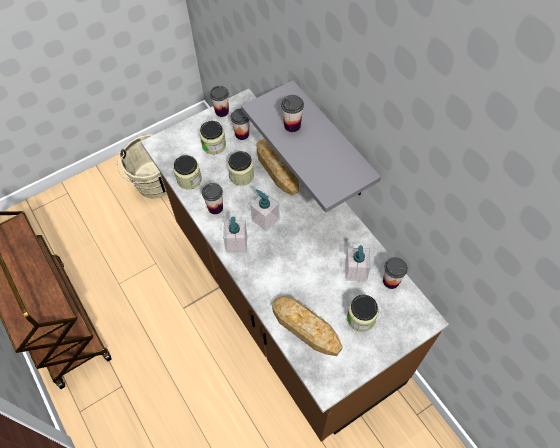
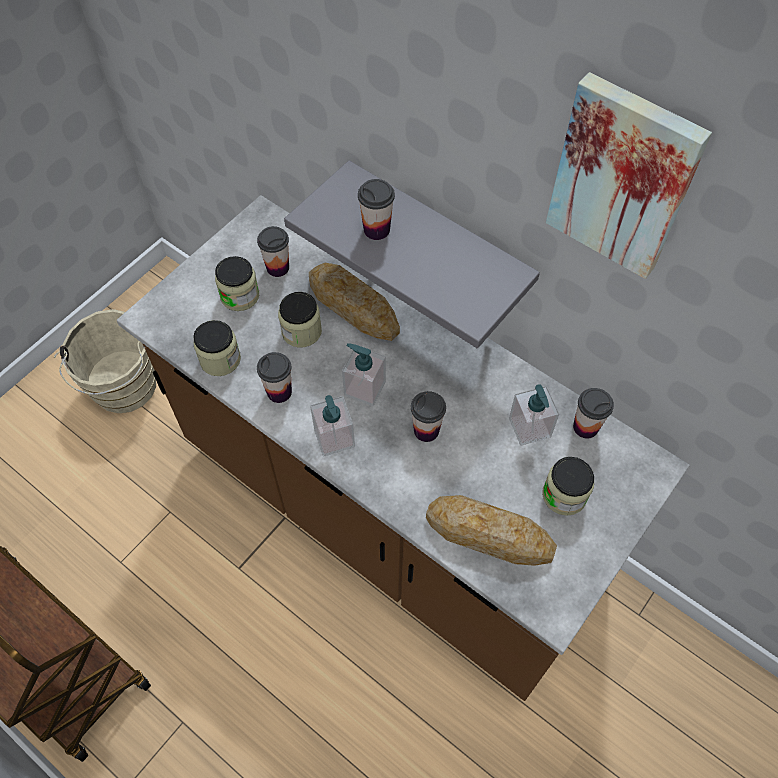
camera: 20 degrees left, 0 degrees up
cup [210,86,229,117] -> cup moved to [411,391,446,442]
none -> picture [546,72,712,279]

